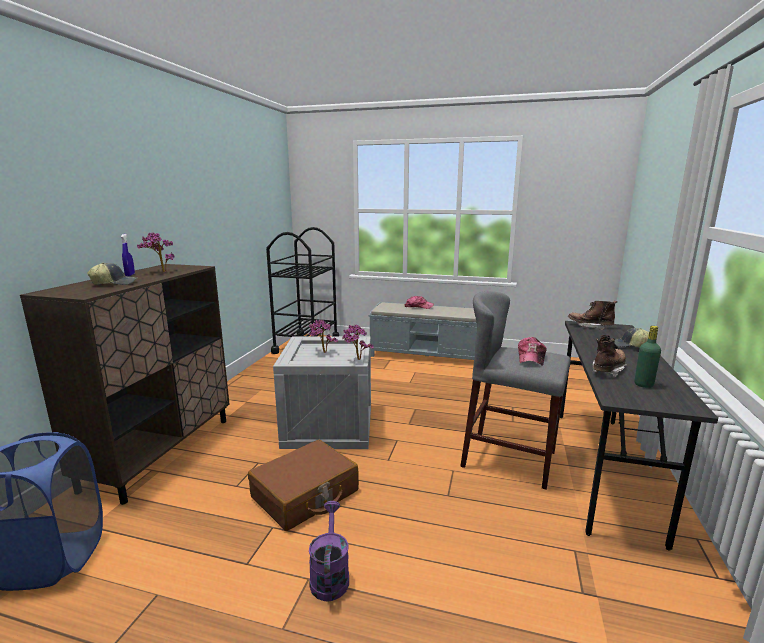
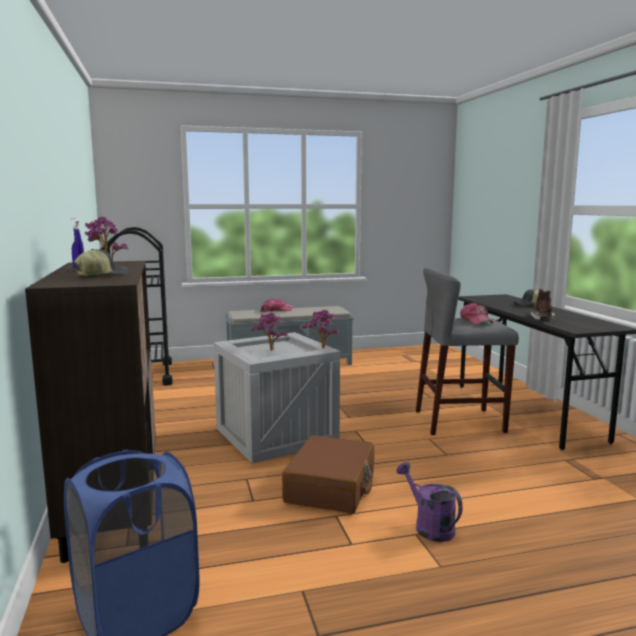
camera: 30 degrees left, 5 degrees down
brown boot [568,301,617,330] -> none
green bottle [635,326,661,388] -> none

